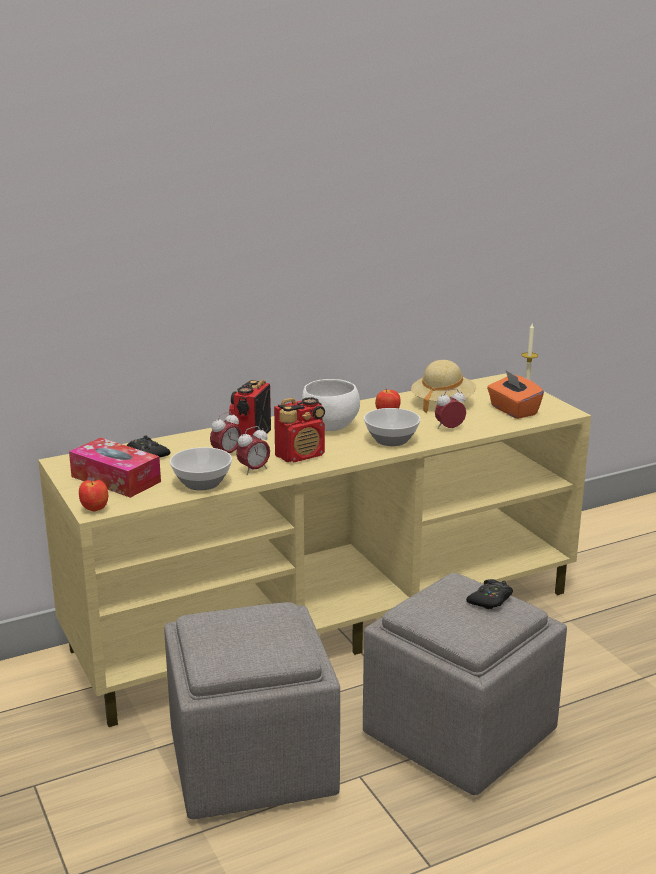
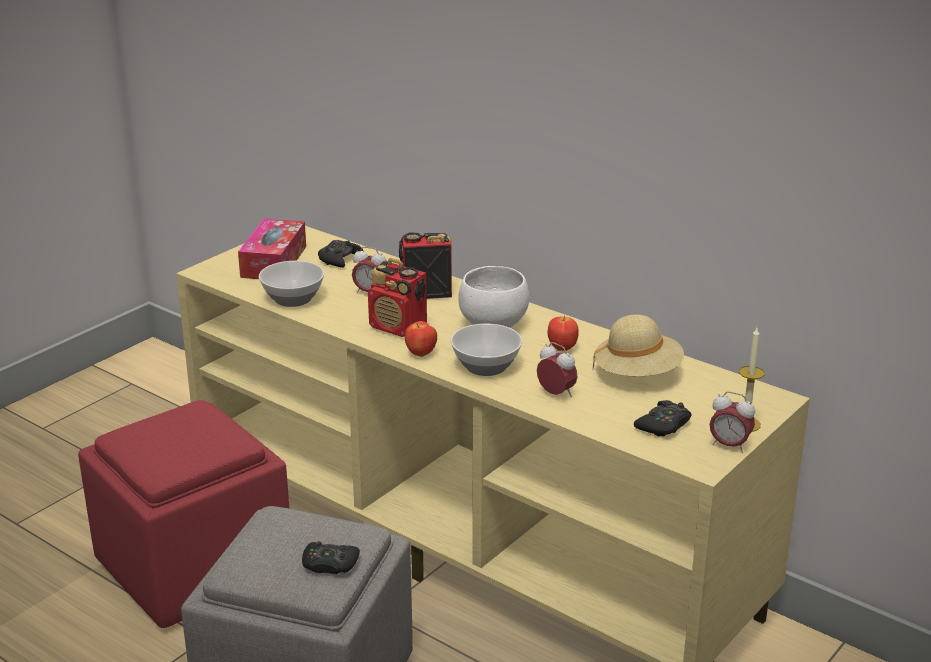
camera: 65 degrees right, 5 degrees up
apple [79,480,108,511] -> apple moved to [405,321,437,357]
grey ottoman [164,602,340,819] -> red ottoman [78,400,289,628]
alarm clock [236,426,270,475] -> alarm clock moved to [710,391,755,453]
orange tissue box [487,371,544,419] -> black game controller [634,400,692,437]

